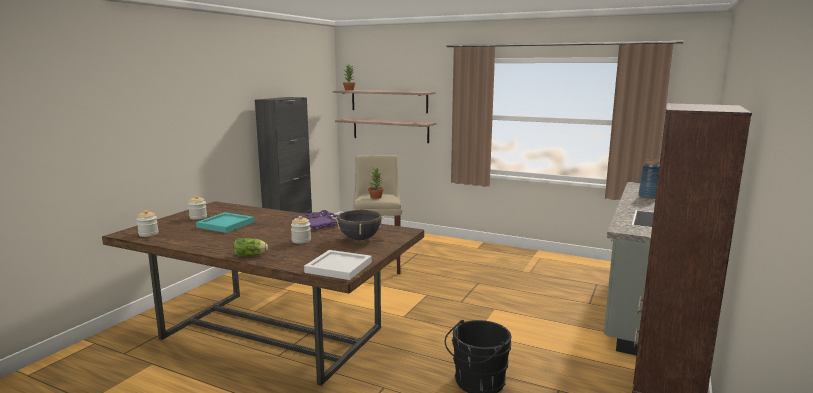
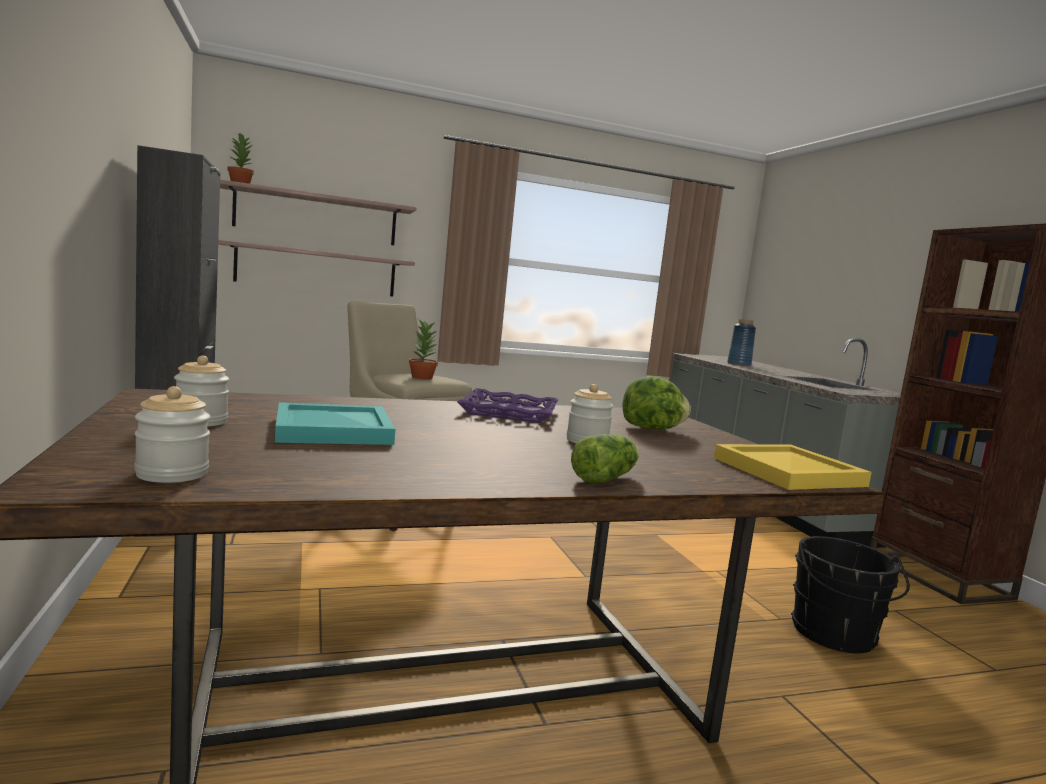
camera: 45 degrees left, 5 degrees down
white tray [304,250,372,280] -> yellow tray [714,444,872,490]
black cooking pot [332,209,387,240] -> lettuce [623,376,691,429]

